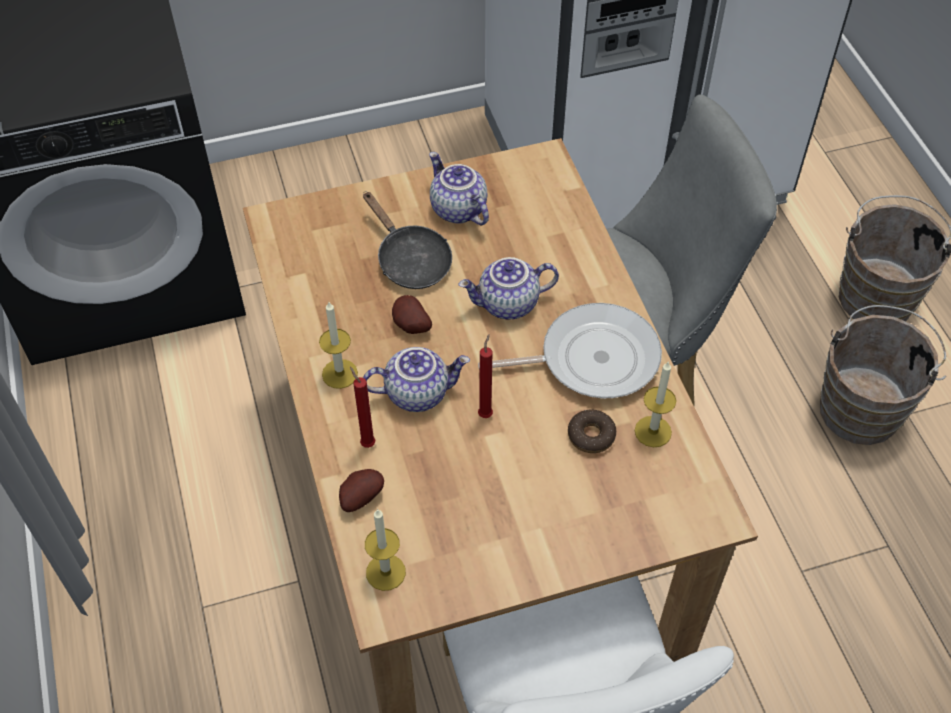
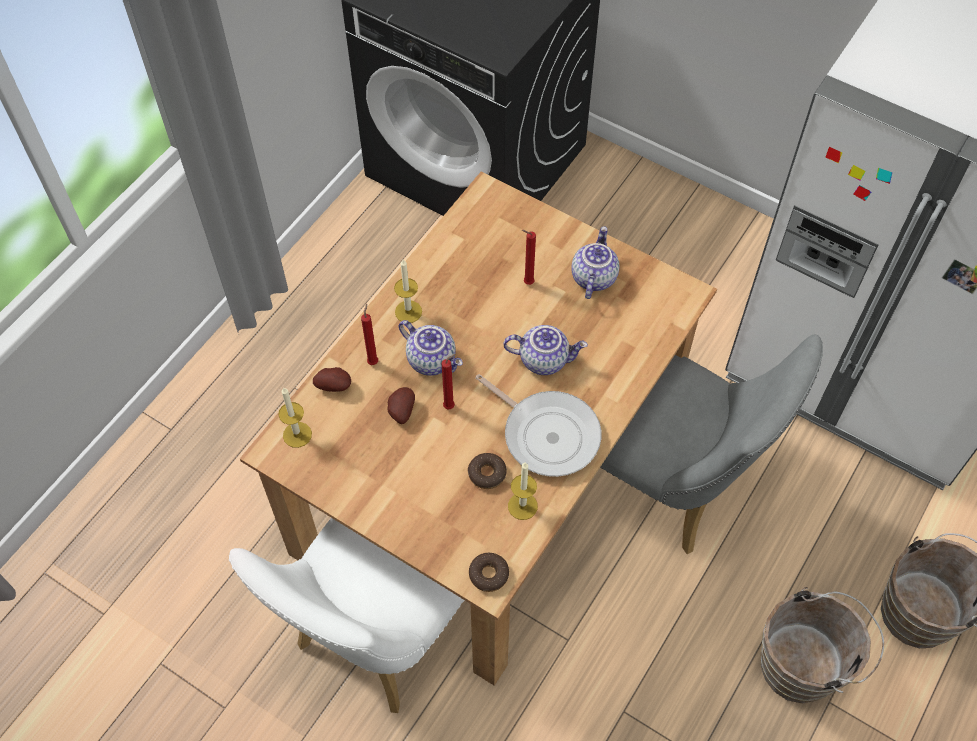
camera: 50 degrees right, 5 degrees up
black frying pan [363,191,452,289] -> red candle [522,230,536,285]
potato [392,295,432,334] -> potato moved to [388,387,415,424]
teapot [458,257,559,320] -> teapot turned 150 degrees clockwise [503,325,588,375]
none -> donut [469,553,509,592]

